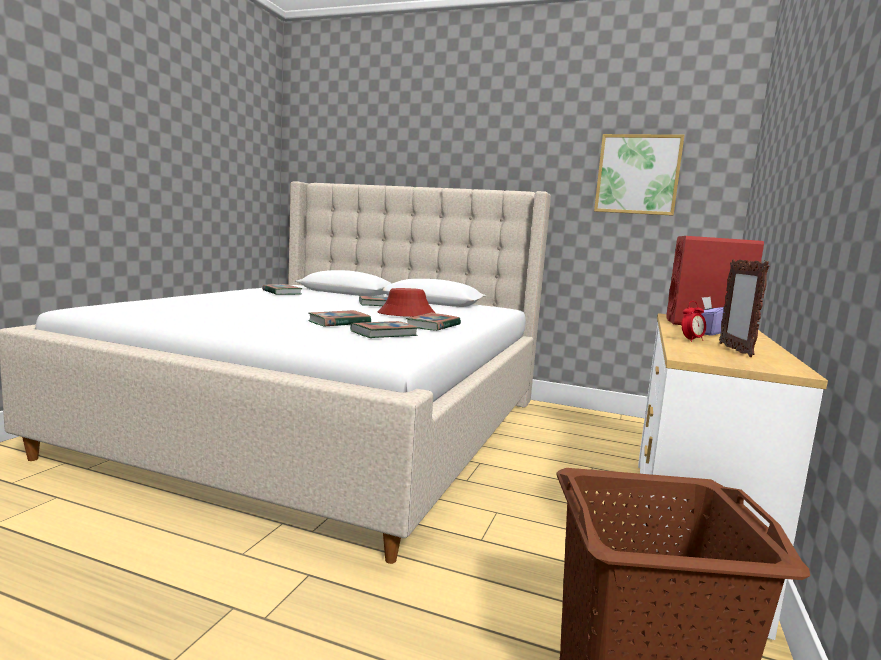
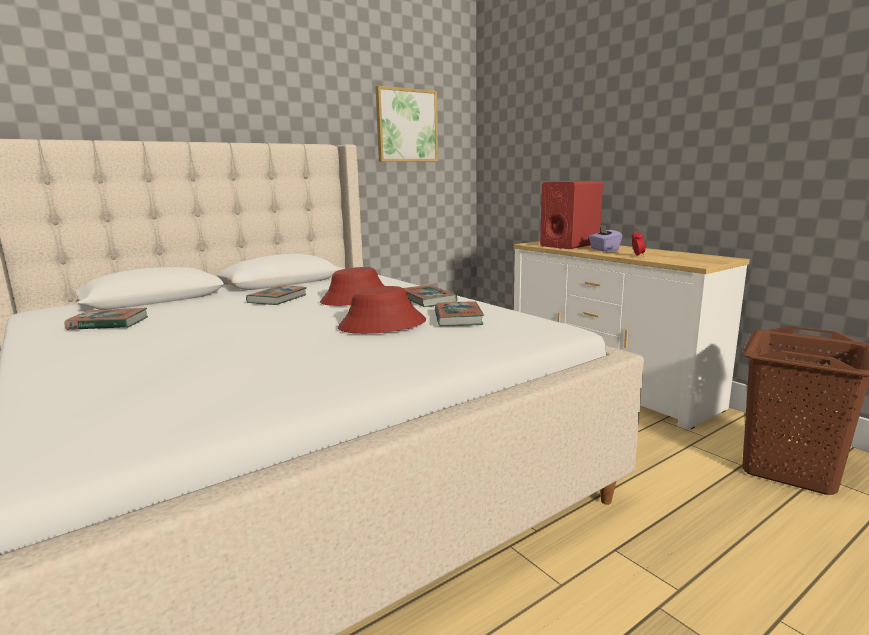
camera: 55 degrees left, 5 degrees up
book [308,310,371,326] -> red hat [338,286,426,334]
picture frame [719,259,770,357] -> none

